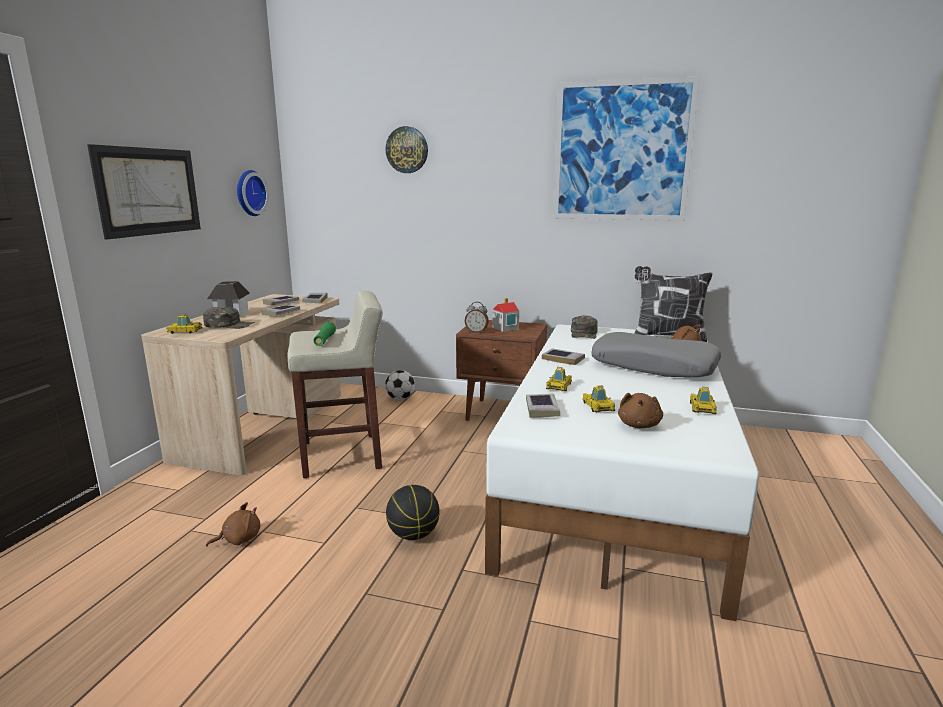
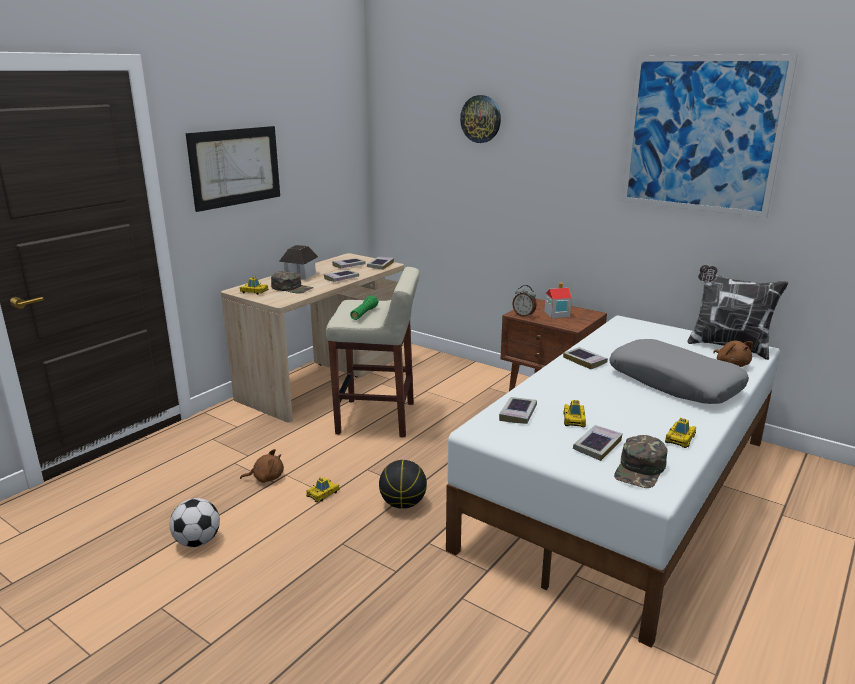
camera: 20 degrees right, 5 degrees up
wall clock [237,170,269,216] -> none
football [385,370,415,400] -> football moved to [170,498,220,547]
toy car [546,367,572,391] -> toy car moved to [306,477,340,502]
green cap [571,315,598,339] -> green cap moved to [614,435,668,488]
brown plush toy [618,393,663,428] -> book [573,425,622,461]

